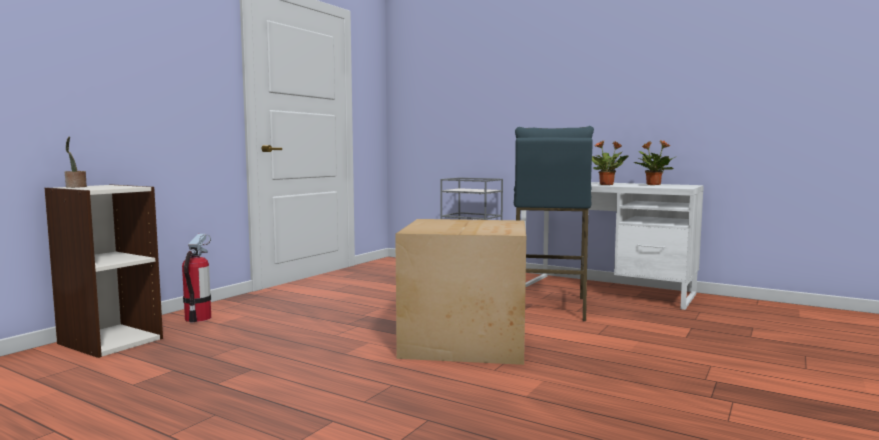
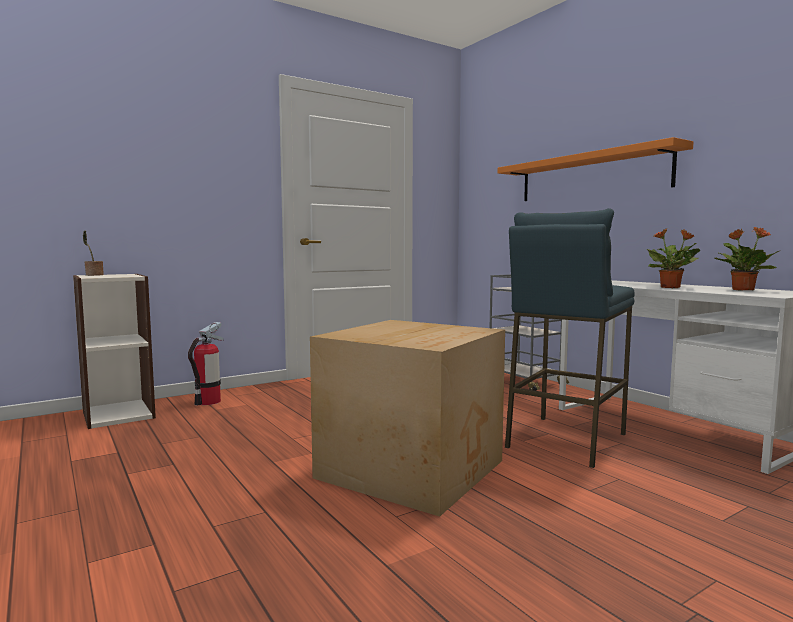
camera: 25 degrees right, 0 degrees up
none -> orange shelf [498,137,694,201]

